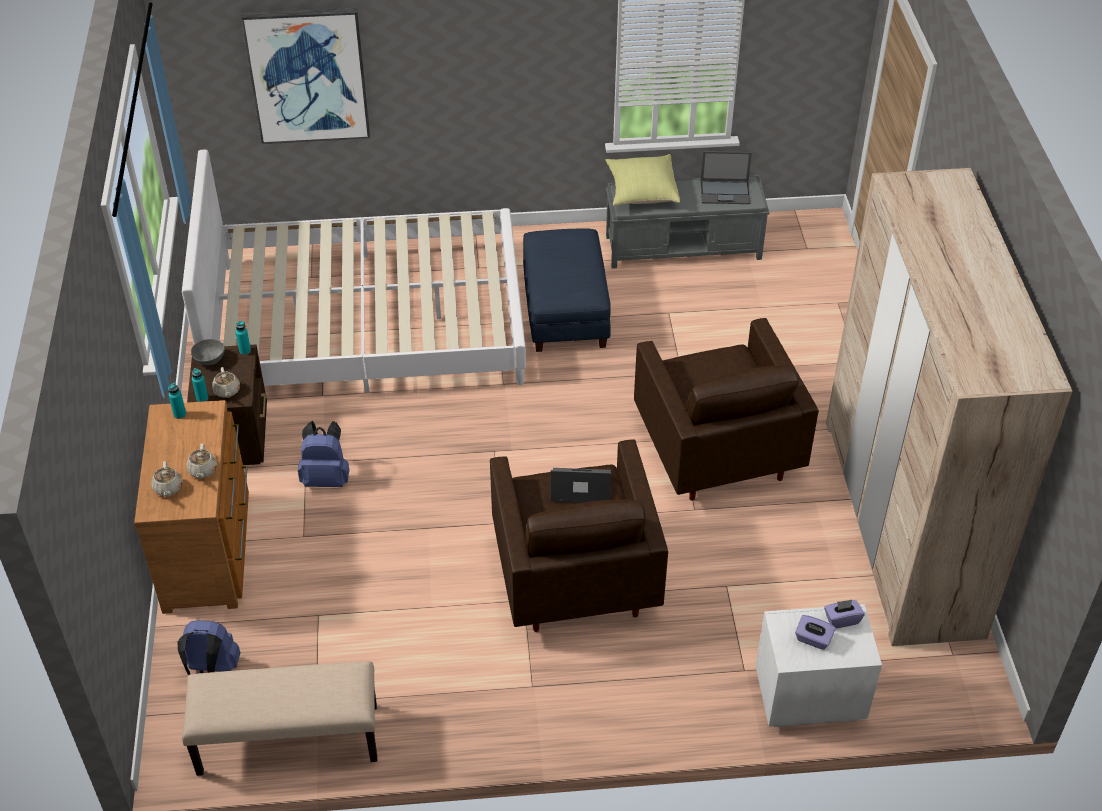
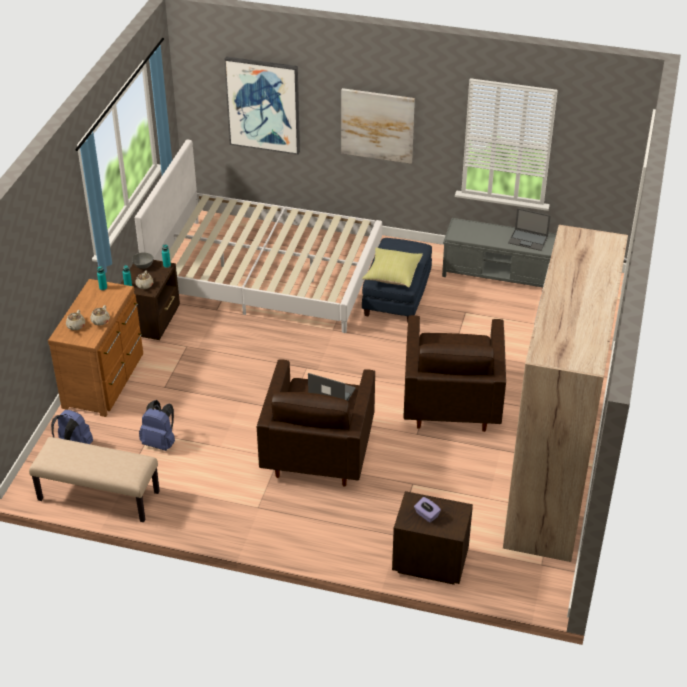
camera: 20 degrees right, 5 degrees down
blue backpack [298,421,349,487] -> blue backpack moved to [139,400,175,451]
yellow pillow [605,154,680,205] -> yellow pillow moved to [362,247,423,288]
white nightstand [756,604,882,727] -> brown nightstand [392,491,473,585]
purple tissue box [824,600,865,629] -> none
none -> picture [341,88,415,164]

